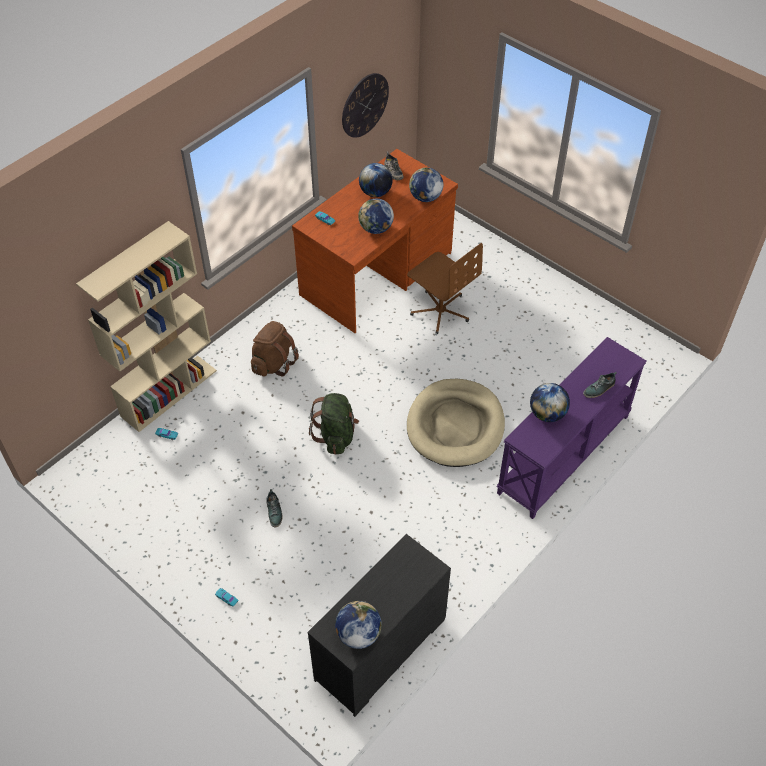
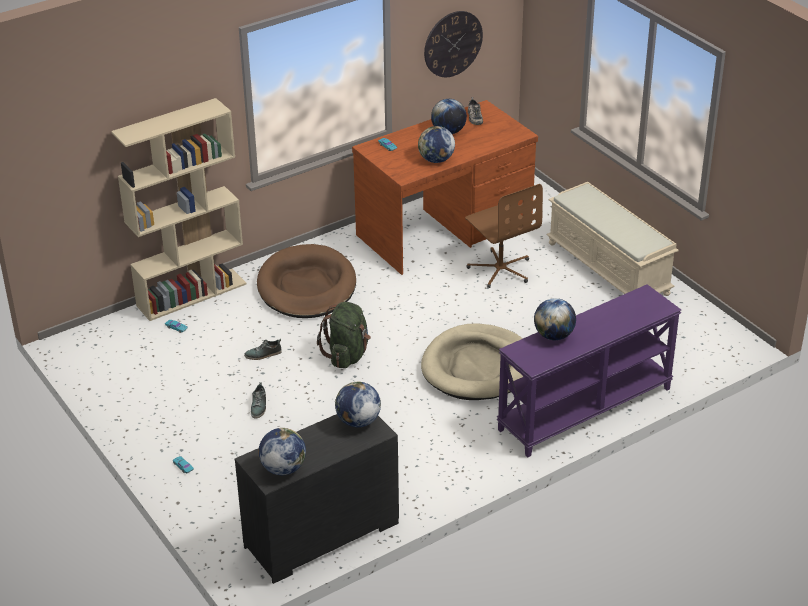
camera: 15 degrees right, 15 degrees down
brown backpack [251,321,299,377] -> brown dog bed [257,244,356,318]
globe [409,168,444,202] -> globe moved to [335,382,381,427]
shoe [583,372,617,398] -> shoe moved to [244,339,282,360]
none -> beige bench [546,182,679,296]

